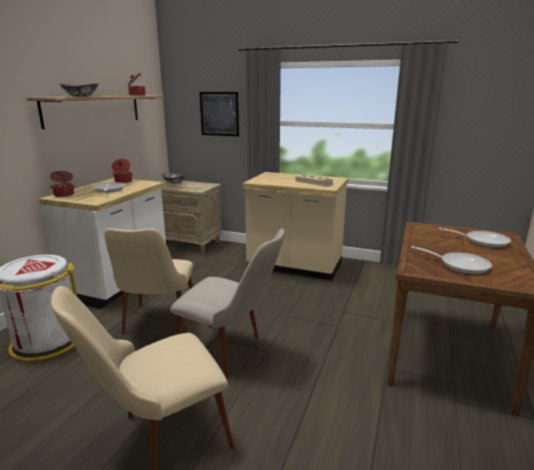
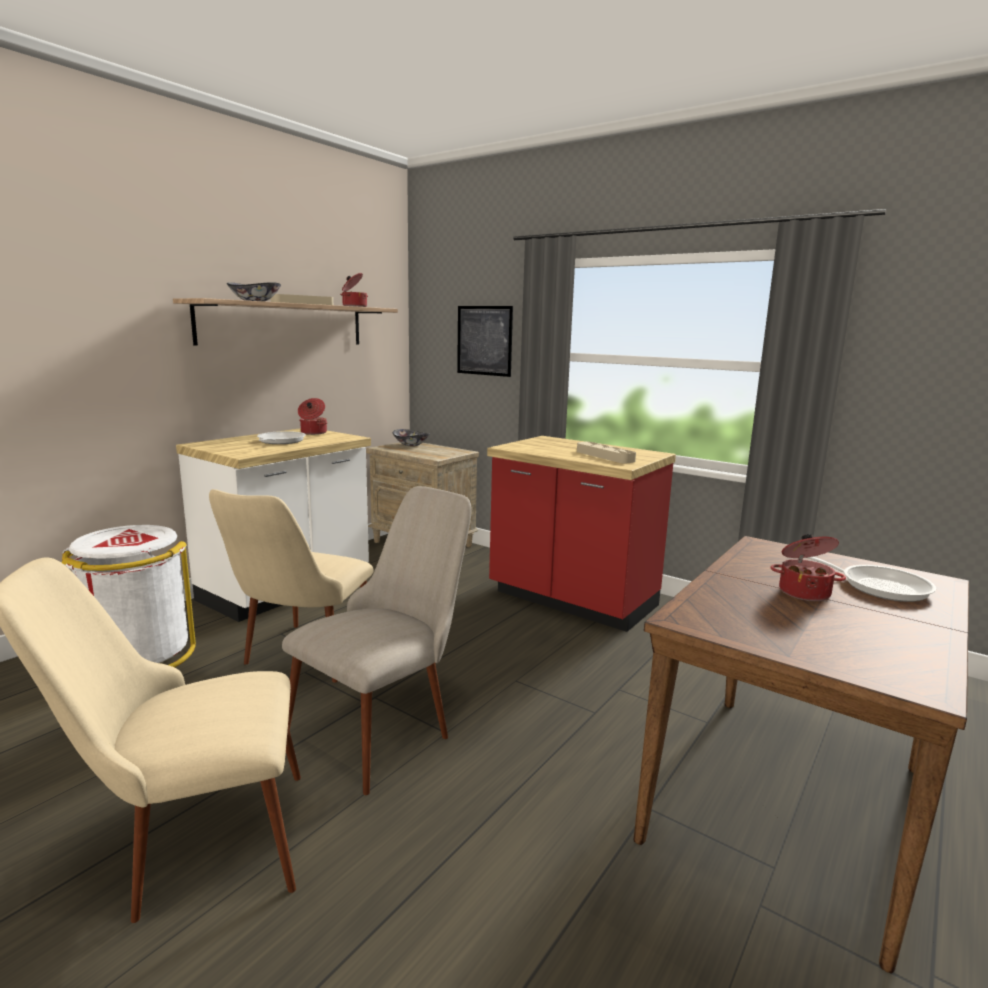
camera: 15 degrees right, 5 degrees down
cooking pot [49,171,76,197] -> cooking pot moved to [770,534,846,601]
beige chair [170,229,285,378] -> beige chair turned 90 degrees counterclockwise [282,486,472,795]
beige counter [243,172,348,281] -> red counter [487,436,676,632]
frying pan [411,246,492,274] -> none

